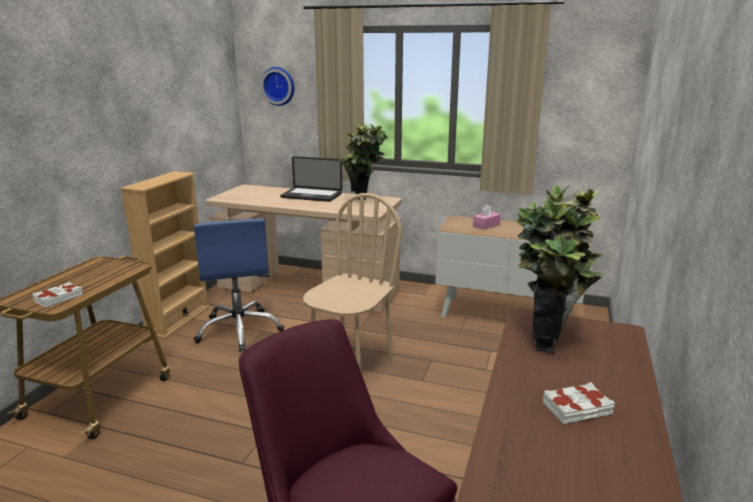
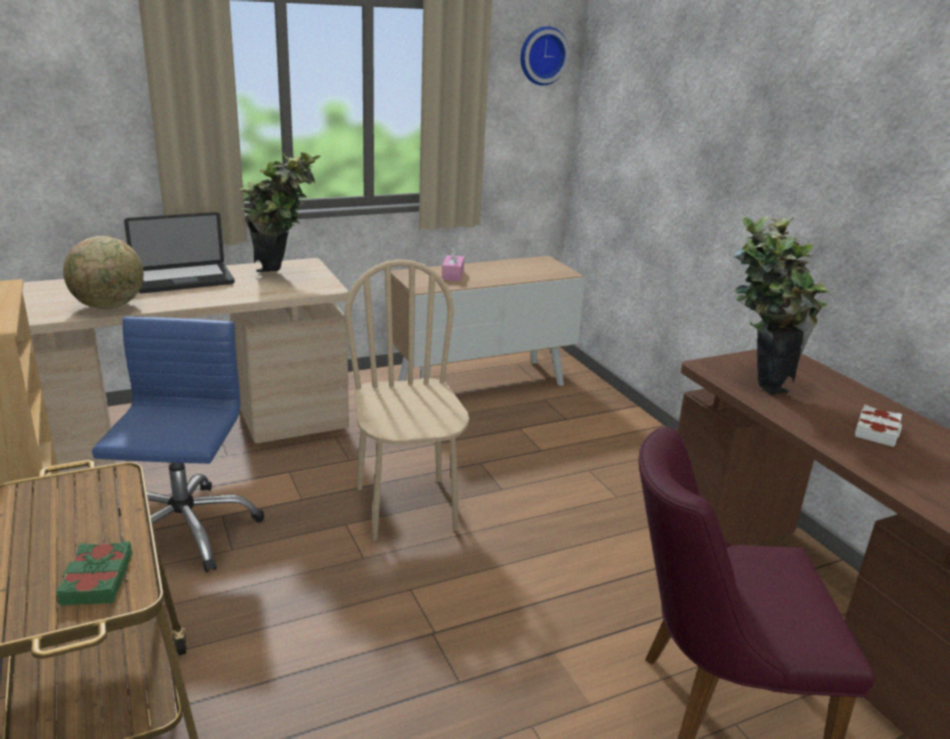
camera: 45 degrees left, 5 degrees up
white book [32,282,83,308] -> green book [56,541,133,606]
blue office chair [193,218,285,352] -> blue office chair turned 120 degrees counterclockwise [92,317,264,573]
wall clock [261,67,294,106] -> wall clock moved to [520,26,569,85]
none -> globe [63,236,144,309]

